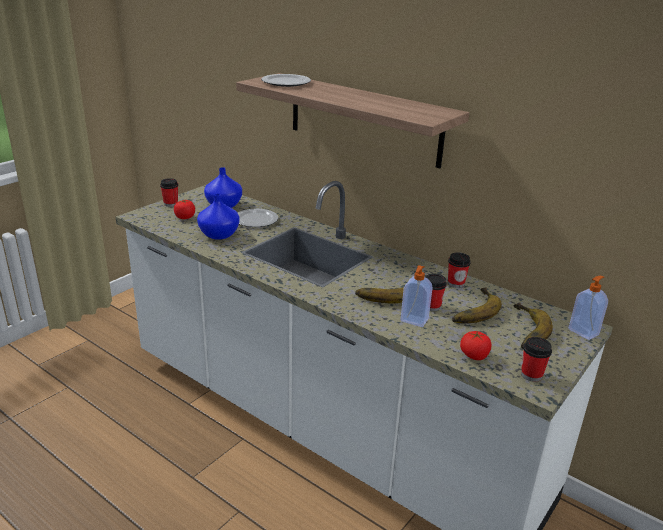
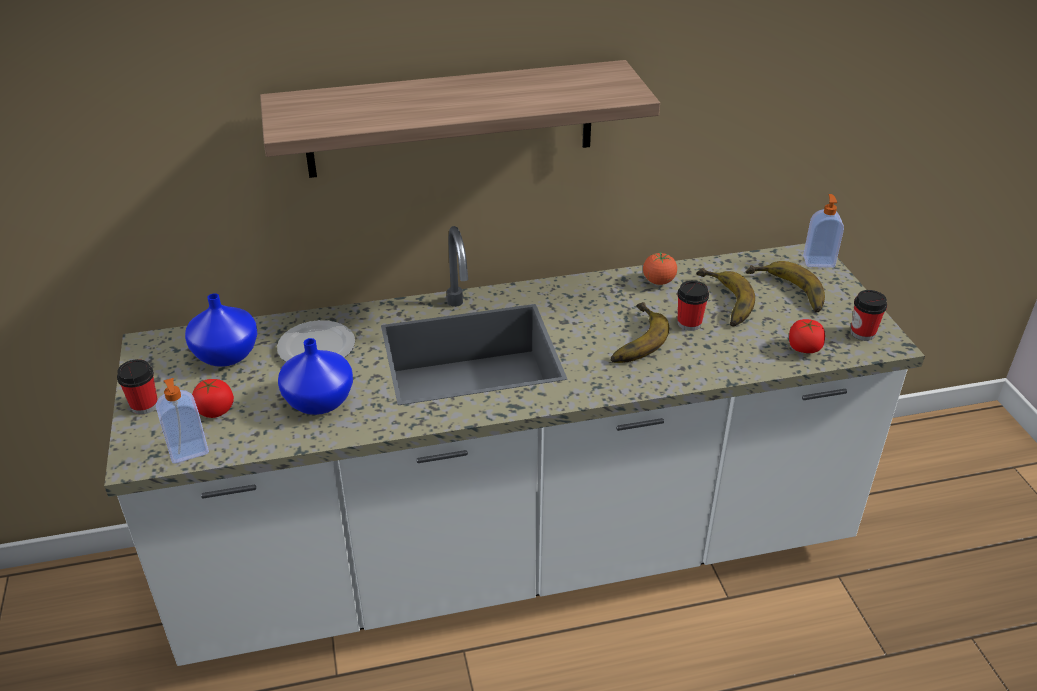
camera: 50 degrees left, 10 degrees up
plate [261,74,311,87] -> none
soap dispenser [400,265,433,327] -> soap dispenser moved to [156,378,209,464]
cup [448,252,471,288] -> tomato [643,252,677,285]

